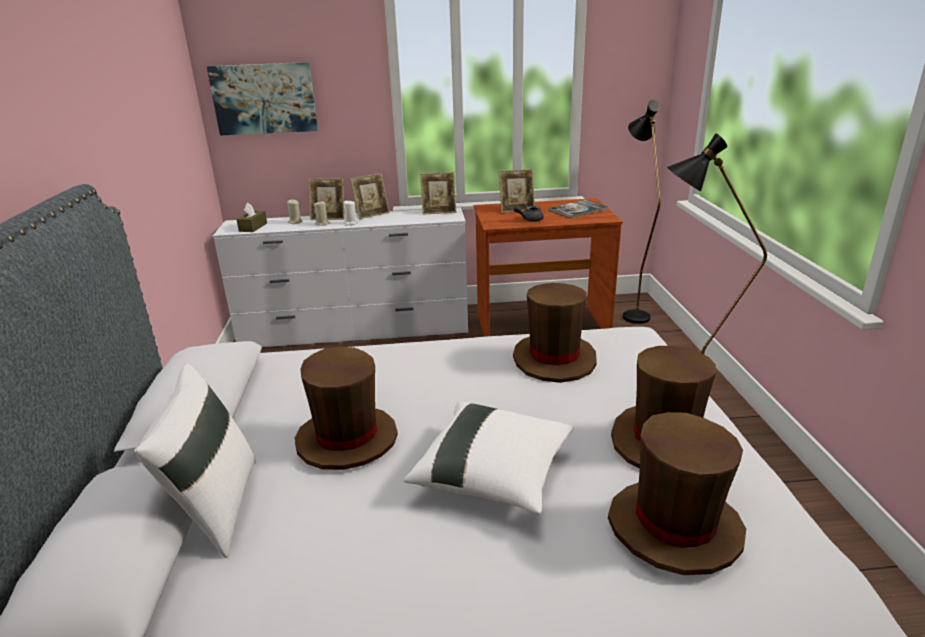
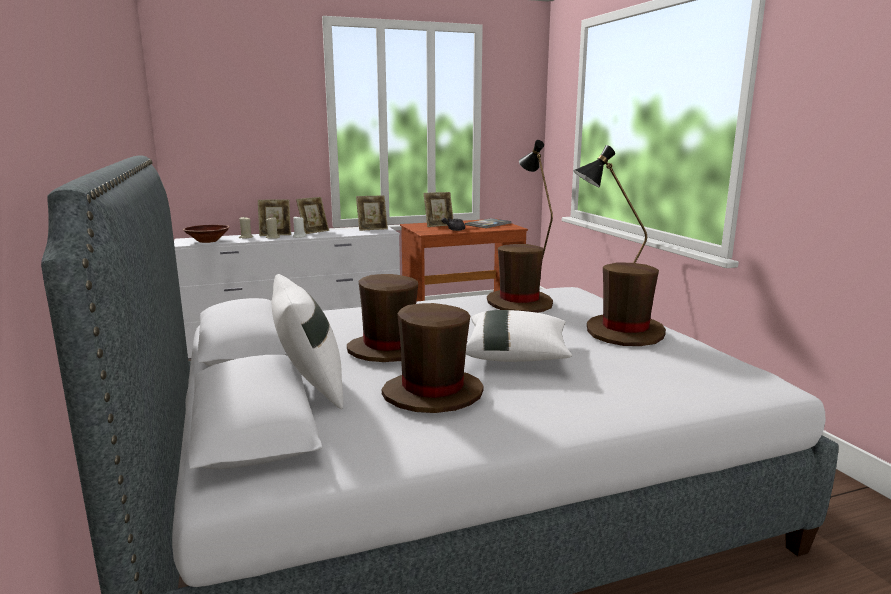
camera: 15 degrees left, 10 degrees down
picture [207,62,318,136] -> none
brown tissue box [236,203,267,232] -> brown bowl [183,225,230,243]
brown hat [608,412,746,575] -> brown hat moved to [382,303,484,413]

